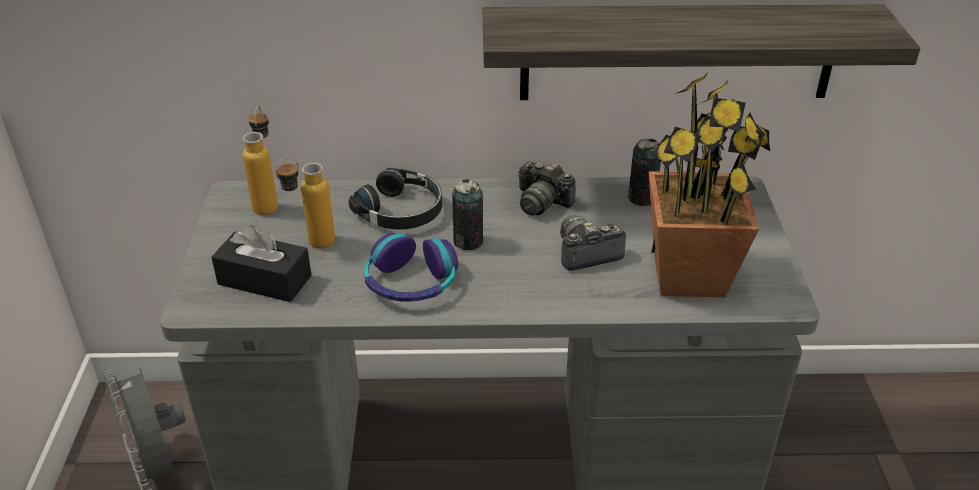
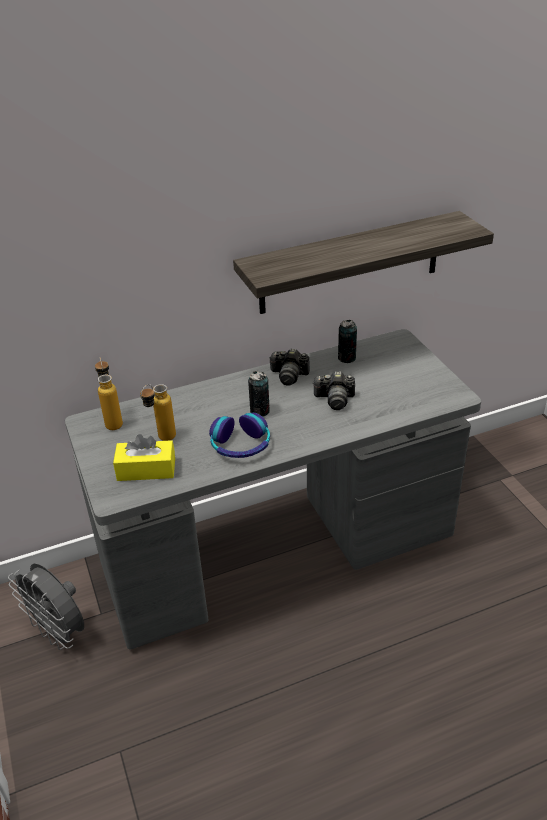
camera: 20 degrees left, 0 degrees up
black tissue box [211,225,312,302] -> yellow tissue box [113,434,175,481]
black headphones [348,168,442,230] -> none
camera [560,215,626,271] -> camera turned 135 degrees counterclockwise [313,371,355,410]
potted plant [648,71,771,297] -> none

